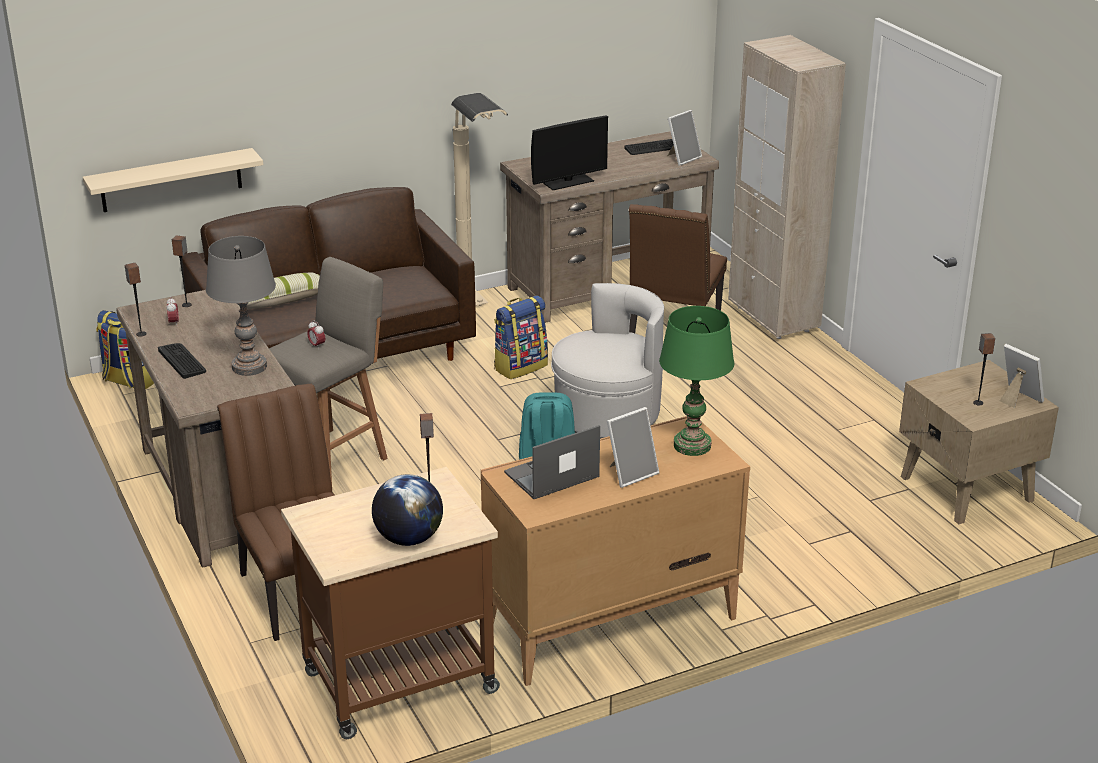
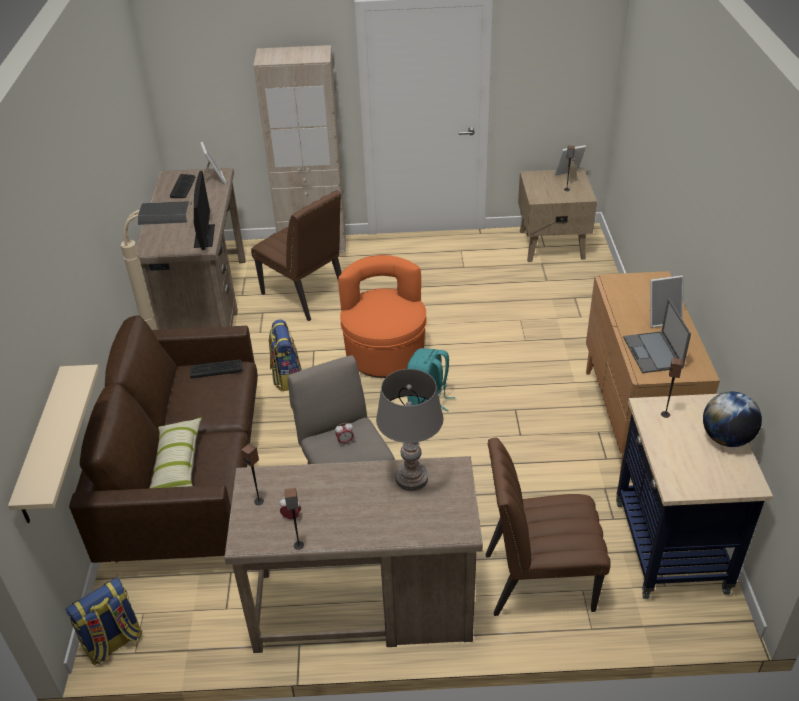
camera: 65 degrees left, 10 degrees up
keyboard [158,343,206,379] -> keyboard moved to [190,360,242,378]
brown cart [281,467,500,739] -> blue cart [616,394,773,599]
white armchair [551,283,664,439] -> orange armchair [338,255,427,378]
picture frame [607,407,660,488] -> picture frame turned 90 degrees clockwise [649,275,683,328]
green table lamp [659,306,734,456] -> none

